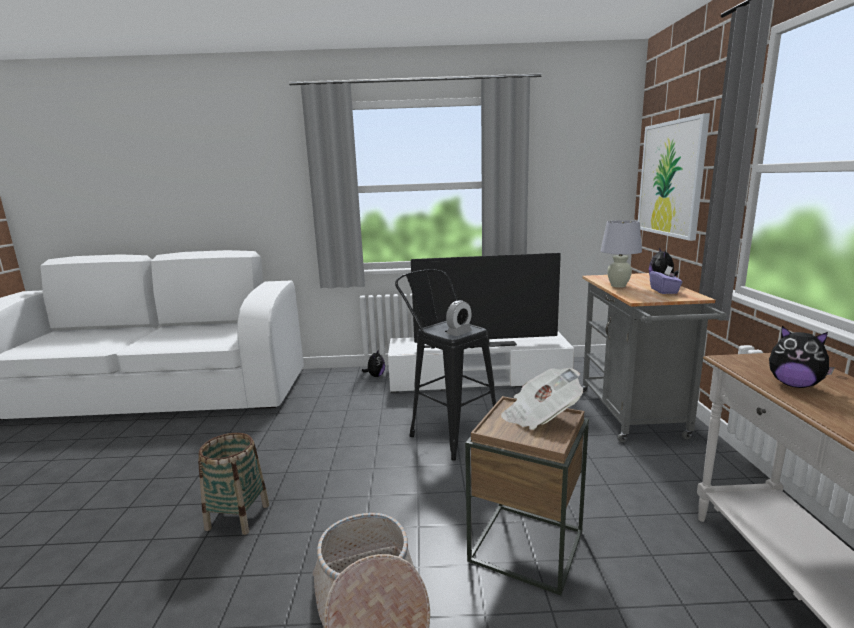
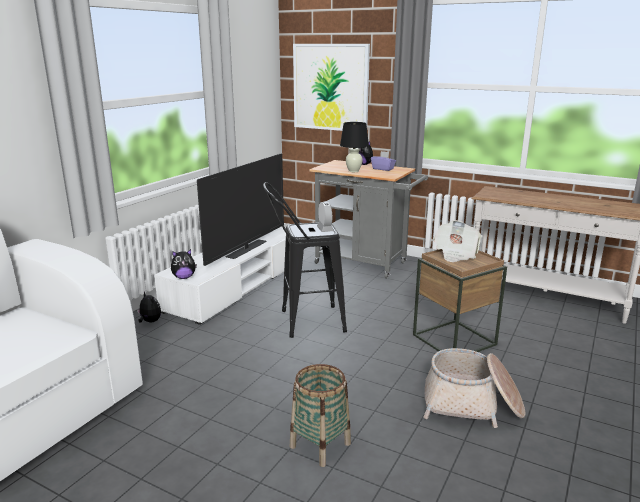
camera: 60 degrees left, 5 degrees up
white table lamp [600,220,642,288] -> black table lamp [340,122,369,172]
plush toy [769,326,835,388] -> plush toy moved to [171,249,197,279]

